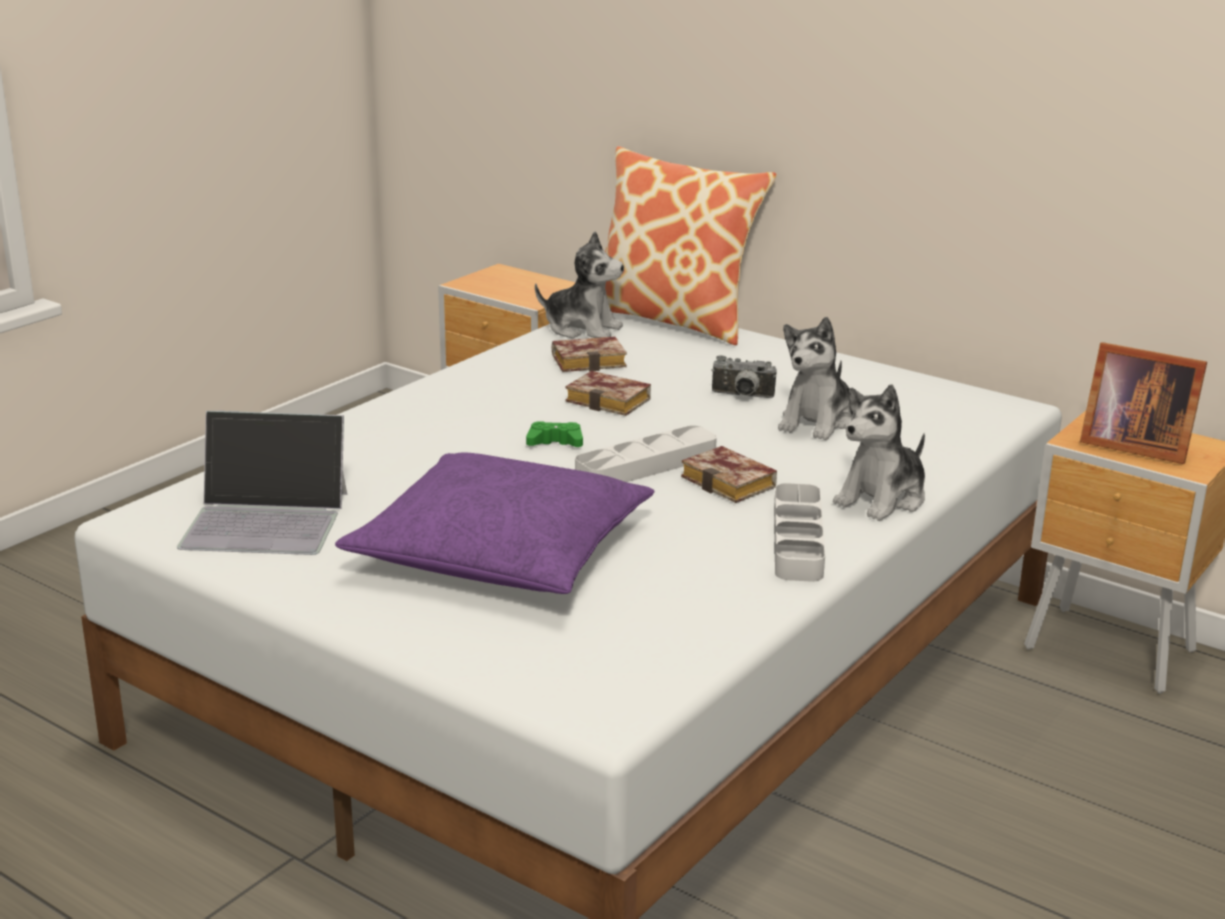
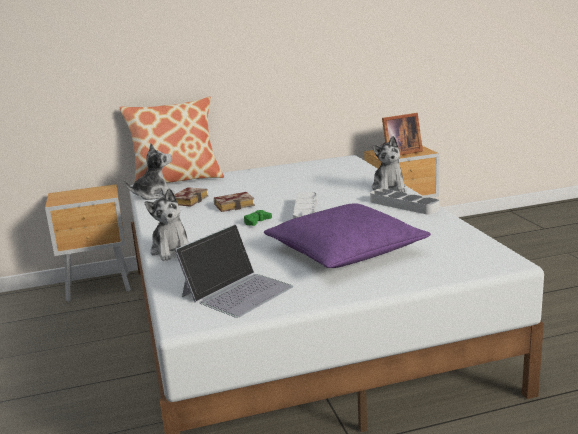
camera: 50 degrees left, 5 degrees down
book [681,446,777,503] -> none
camera [711,355,776,398] -> none
plush toy [778,317,851,440] -> plush toy moved to [144,188,189,261]

